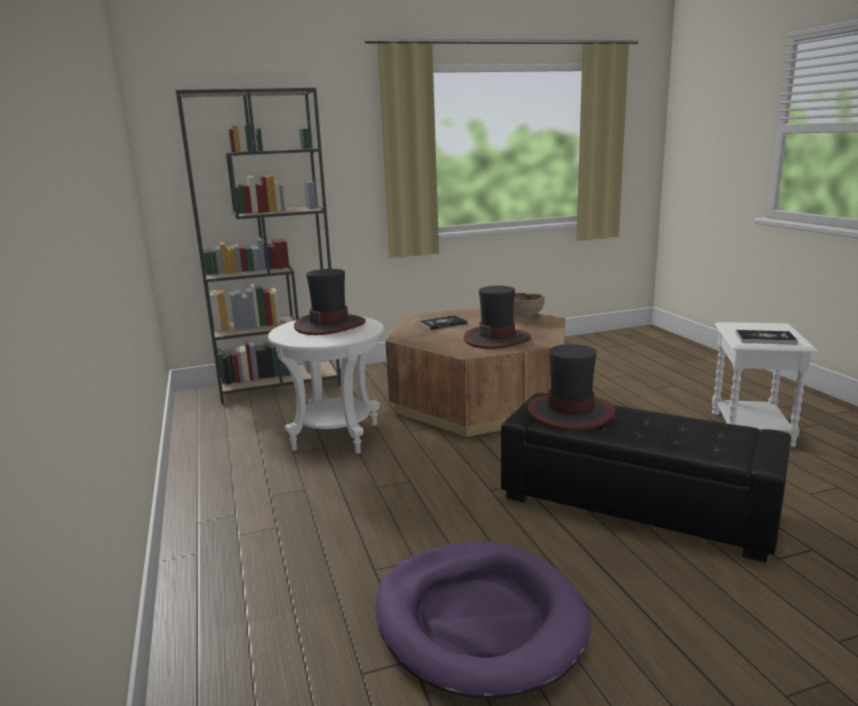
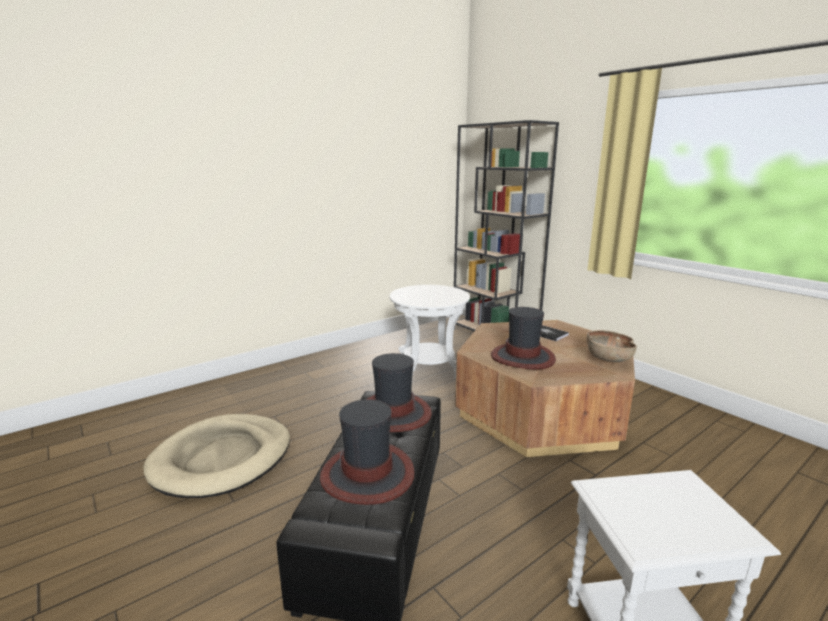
camera: 70 degrees right, 0 degrees up
hat [294,269,365,335] -> hat moved to [320,399,415,505]
purple dog bed [375,541,591,698] -> beige dog bed [143,414,290,498]
book [736,330,798,345] -> none

